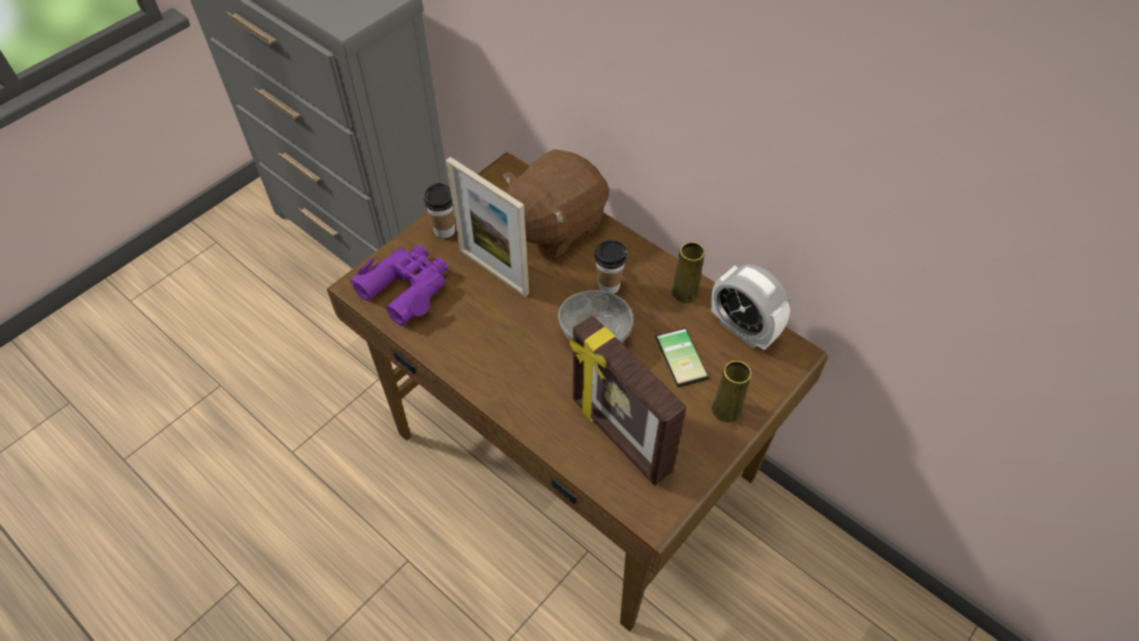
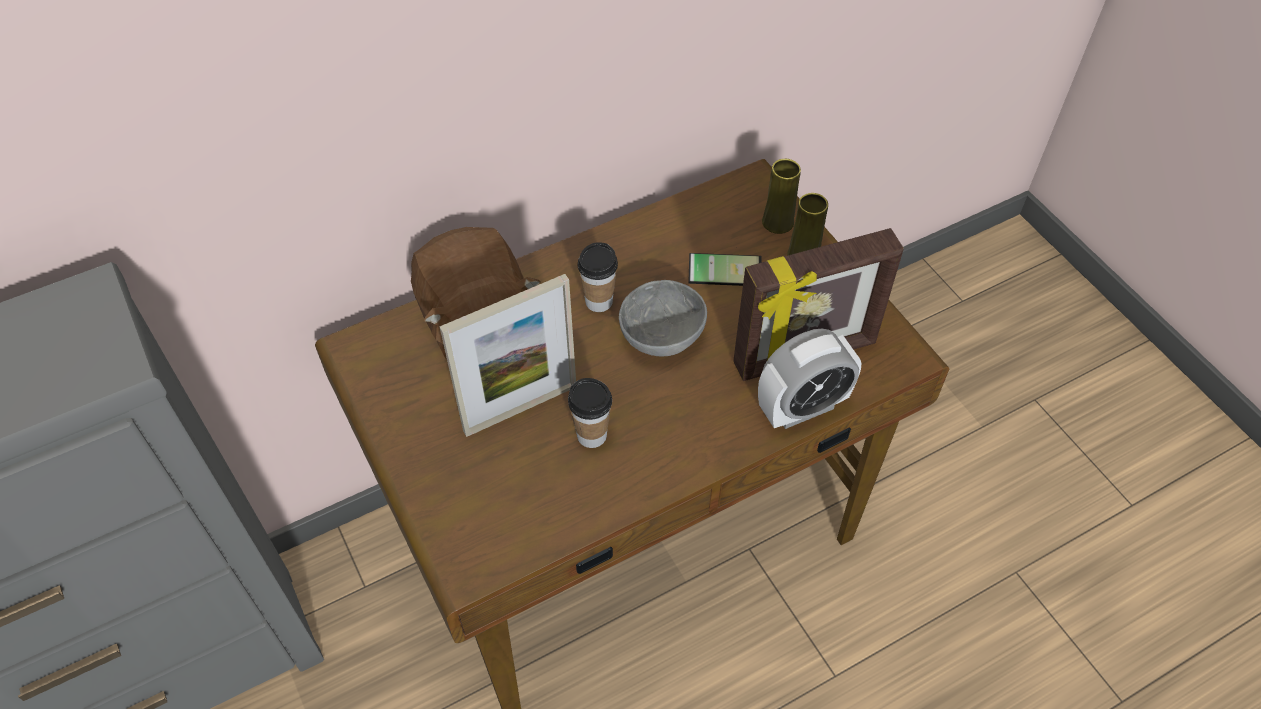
camera: 70 degrees left, 0 degrees up
purple binoculars [350,245,448,325] -> none
cup [424,183,455,238] -> cup moved to [568,378,612,448]
yellow vase [672,242,705,303] -> yellow vase moved to [762,159,801,234]
alarm clock [711,264,790,350] -> alarm clock moved to [758,329,862,429]

